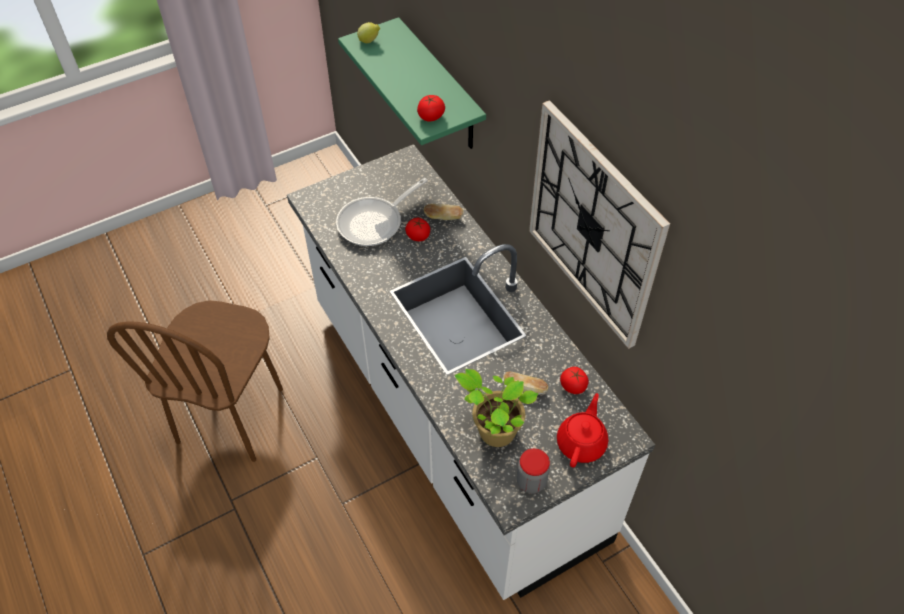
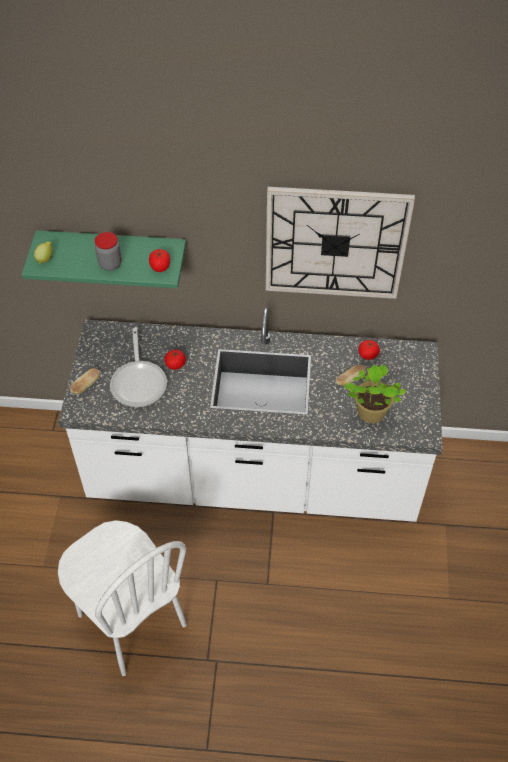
camera: 55 degrees left, 0 degrees up
brown chair [107,300,283,462] -> white chair [58,520,187,676]
bread [424,204,464,220] -> bread moved to [70,368,100,394]
jar [517,448,550,494] -> jar moved to [95,232,122,271]
red teapot [557,393,608,468] -> none

